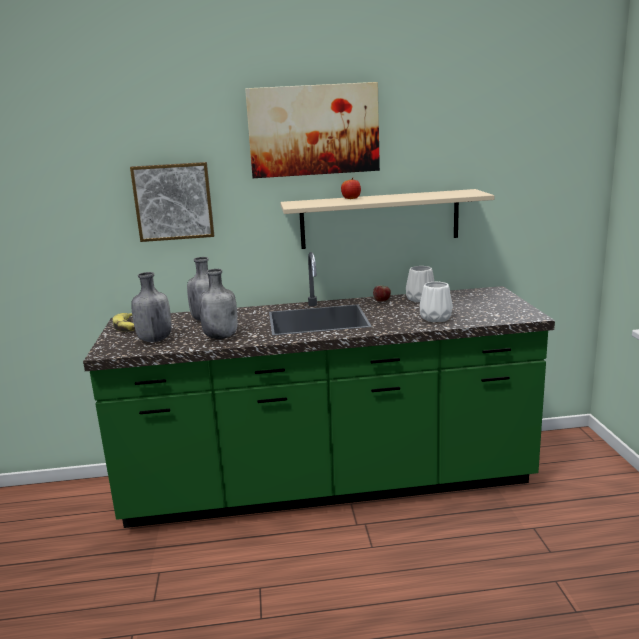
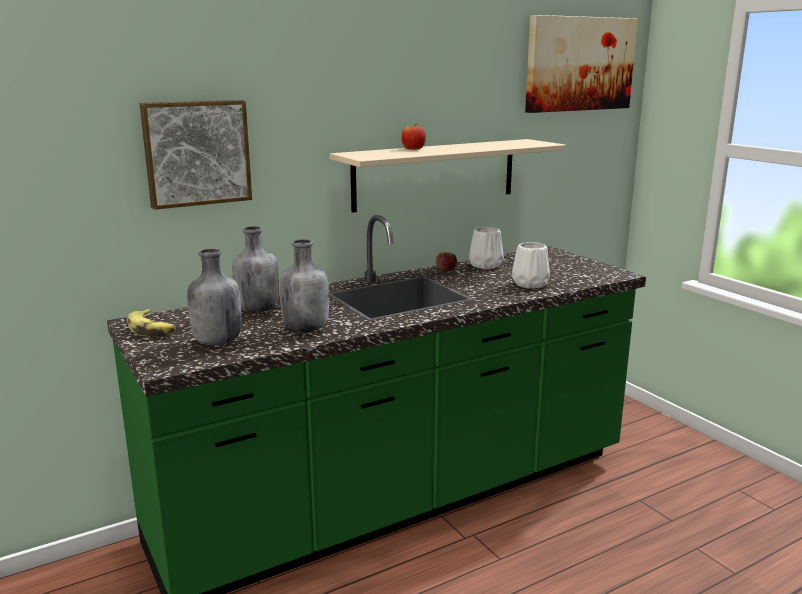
camera: 25 degrees left, 0 degrees up
picture [245,82,380,178] -> picture moved to [525,15,638,113]

